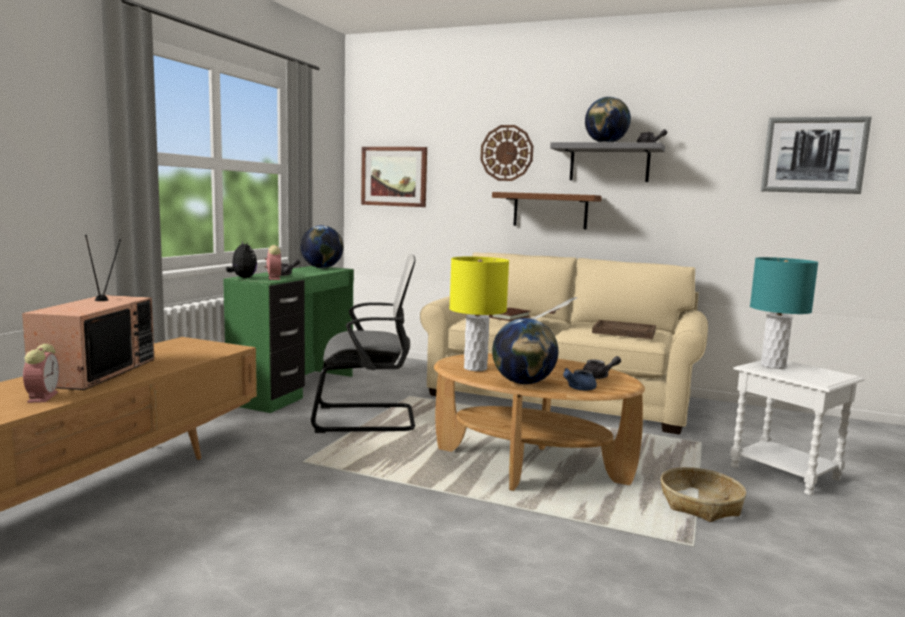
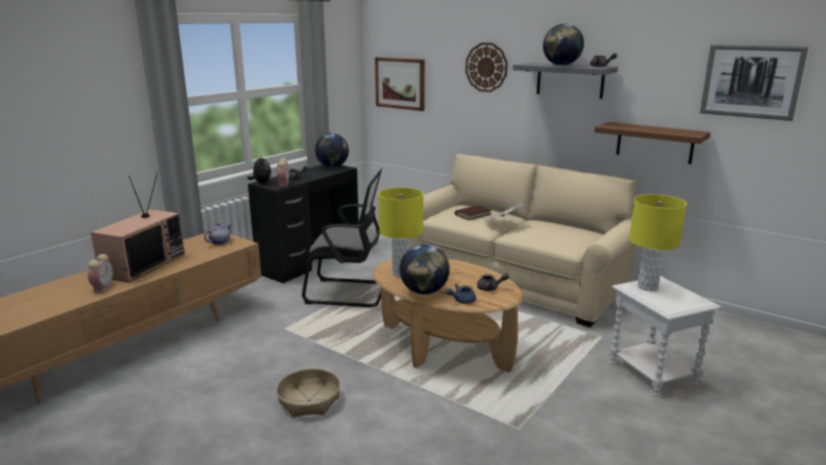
camera: 15 degrees right, 10 degrees up
green desk [223,266,353,413] -> black desk [248,164,359,284]
brown shelf [492,192,602,229] -> brown shelf moved to [595,122,710,164]
brown tray [592,320,656,339] -> none
basket [661,467,746,522] -> basket moved to [276,369,341,417]
turquoise table lamp [750,257,818,369] -> yellow table lamp [629,194,687,291]
none -> teapot [204,223,232,245]

